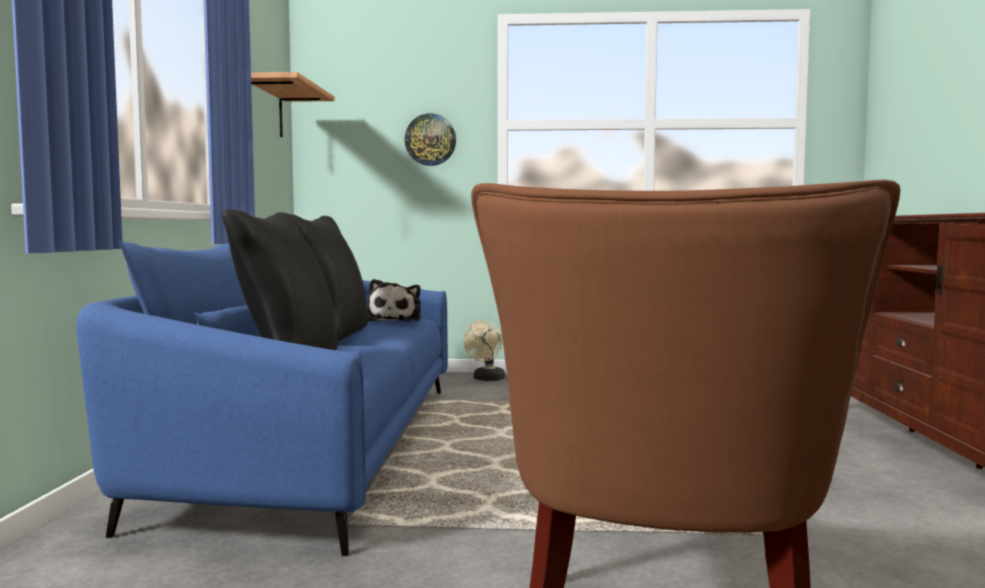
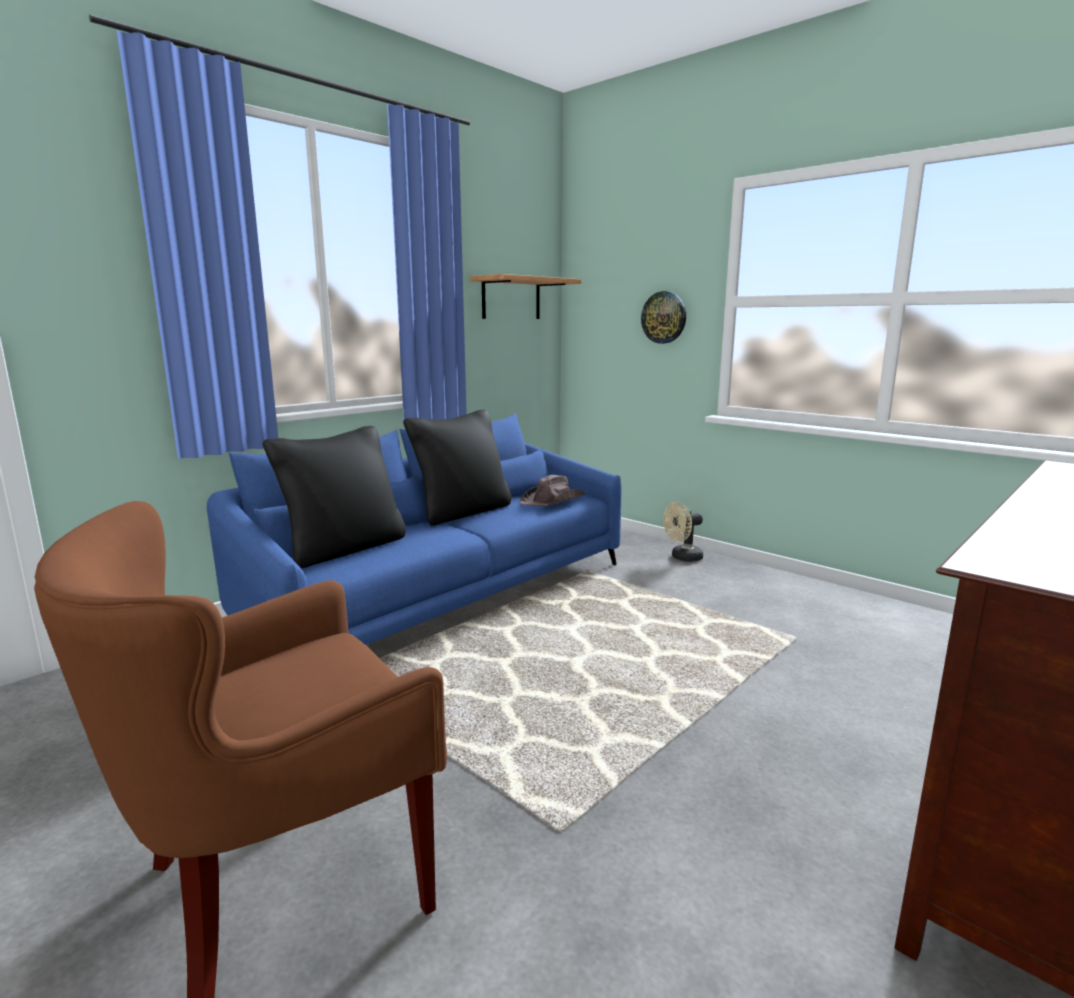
camera: 40 degrees right, 10 degrees up
plush toy [368,279,422,321] -> brown hat [520,475,585,506]

